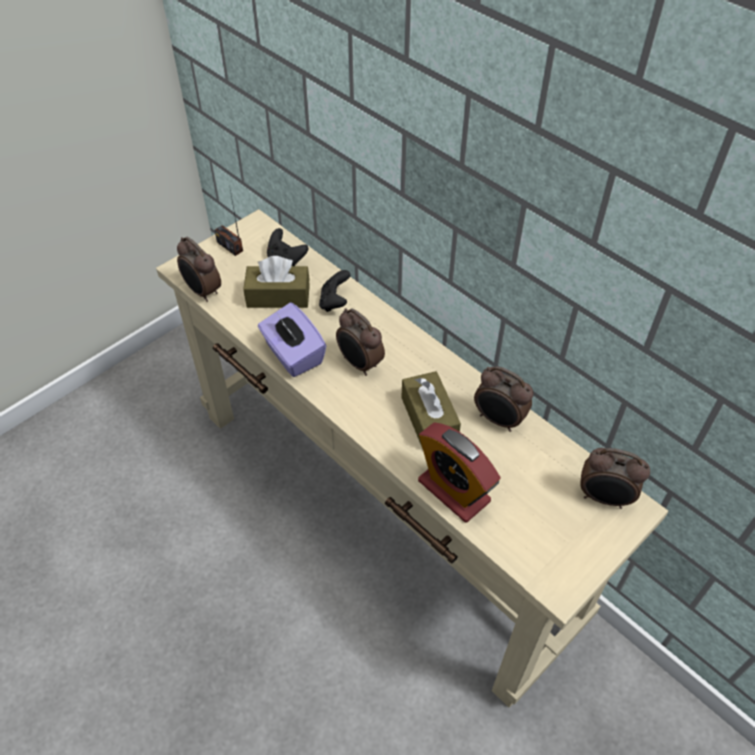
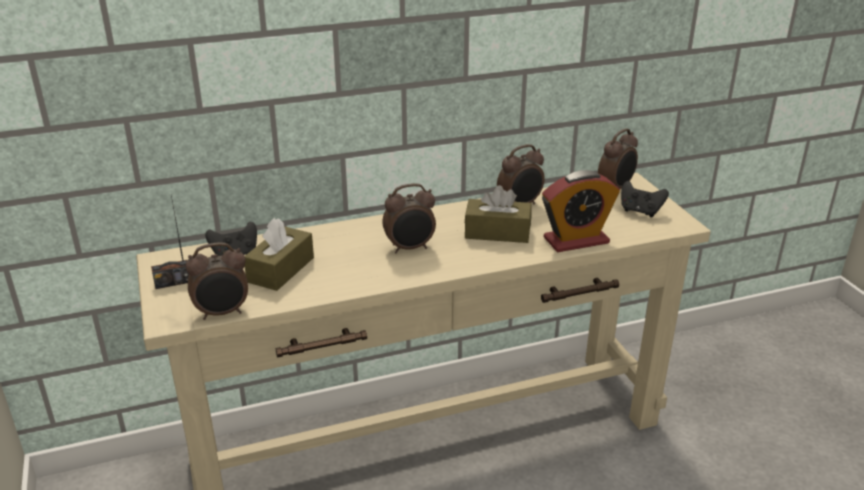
camera: 65 degrees left, 20 degrees down
purple tissue box [258,303,326,377] -> none
black game controller [319,270,351,312] -> black game controller moved to [621,181,669,217]

